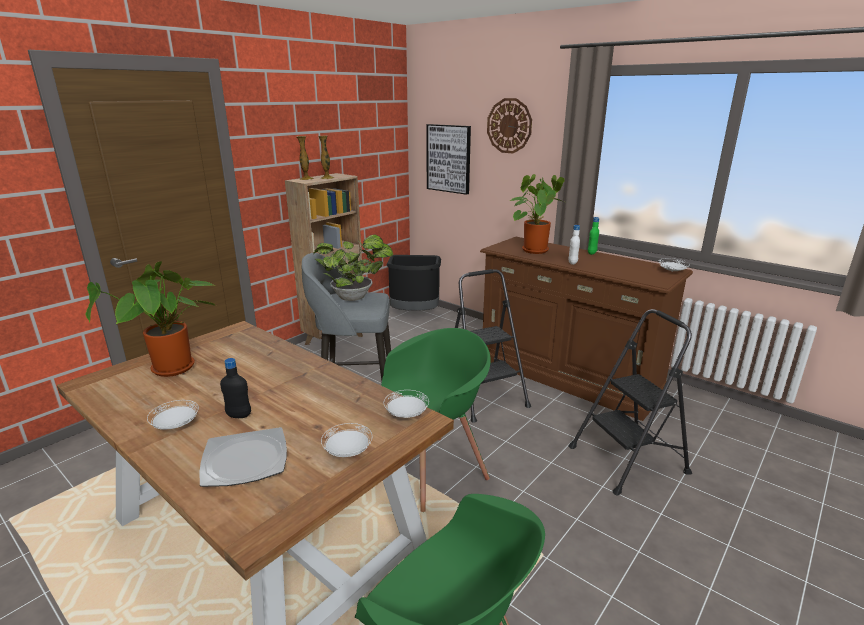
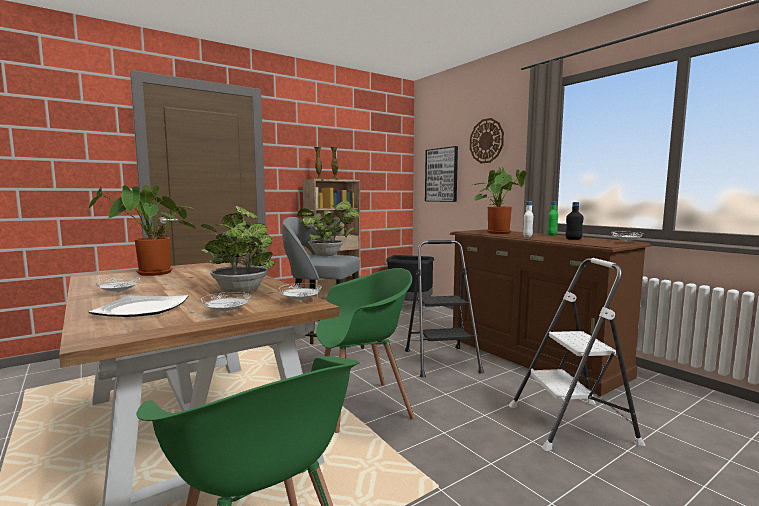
camera: 15 degrees right, 15 degrees down
black bottle [220,358,251,418] -> black bottle moved to [565,202,583,240]
black step ladder [568,309,692,496] -> white step ladder [509,258,645,451]
none -> potted plant [201,206,275,294]

